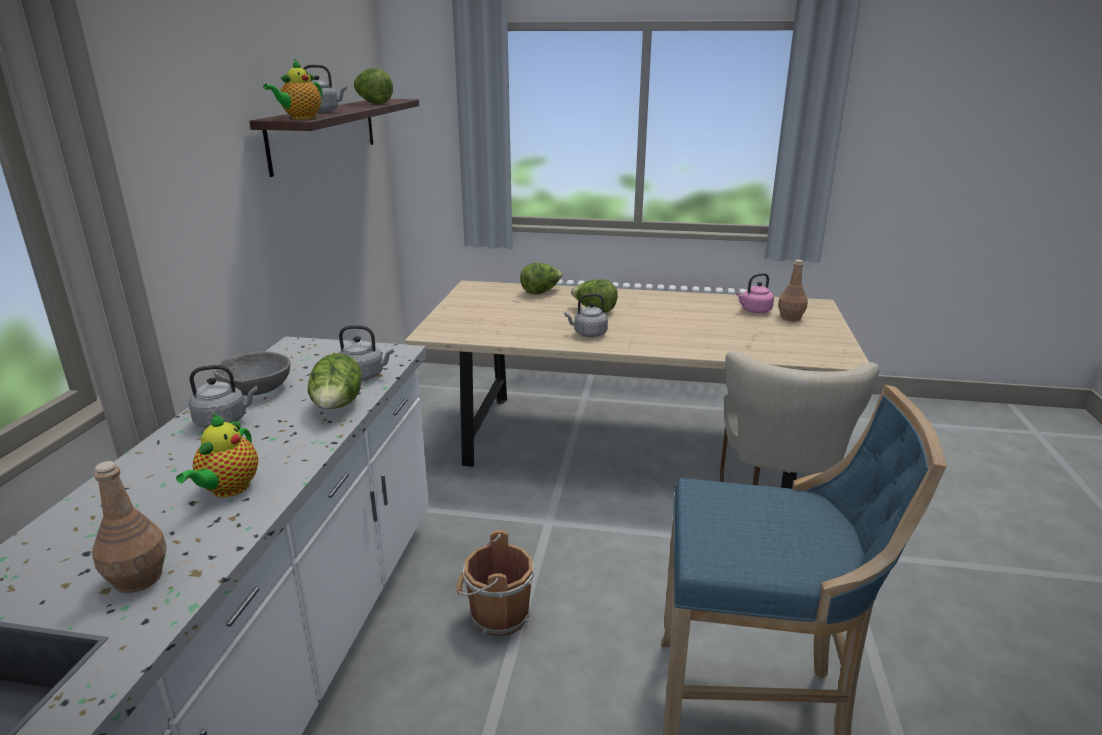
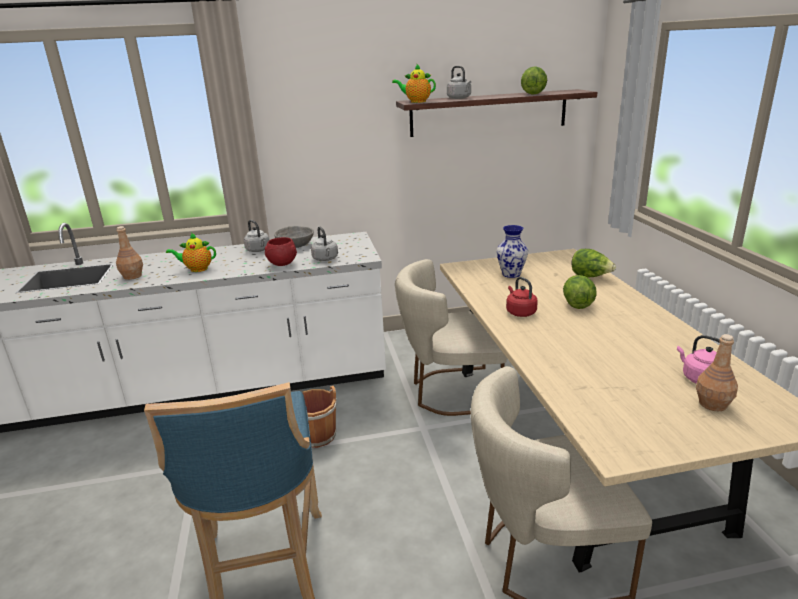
camera: 70 degrees right, 0 degrees up
lettuce [308,353,362,409] -> red bowl [265,237,297,266]
grey kettle [564,294,608,337] -> red kettle [506,277,538,317]
none -> beige chair [395,259,507,416]
none -> vase [497,225,528,278]

